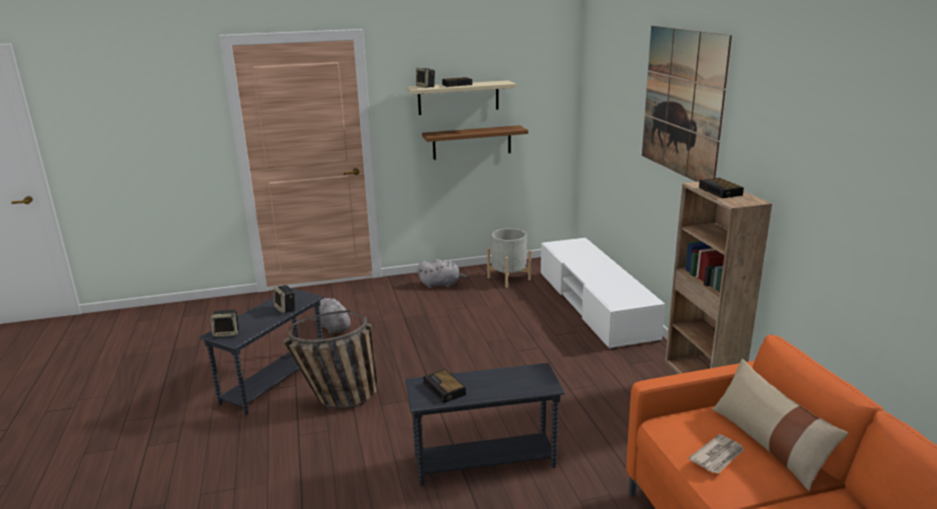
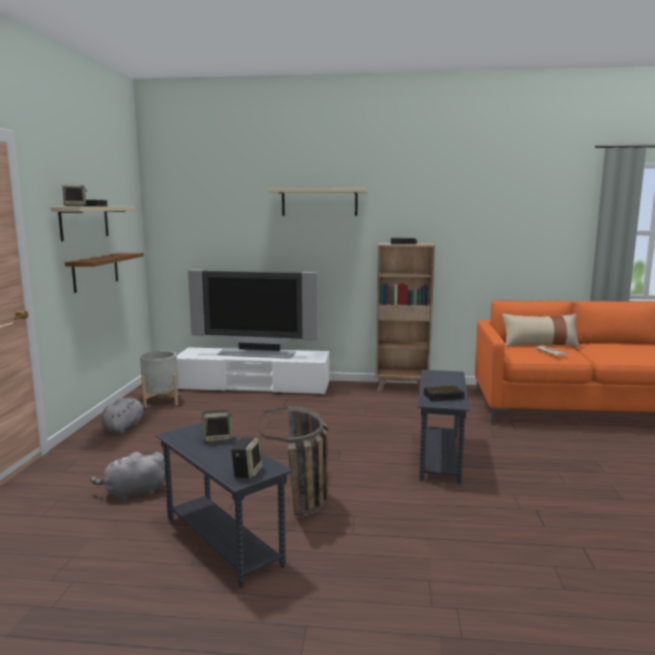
camera: 70 degrees left, 10 degrees down
picture [642,26,732,182] -> beige shelf [268,188,368,216]
none -> television [188,270,318,359]

